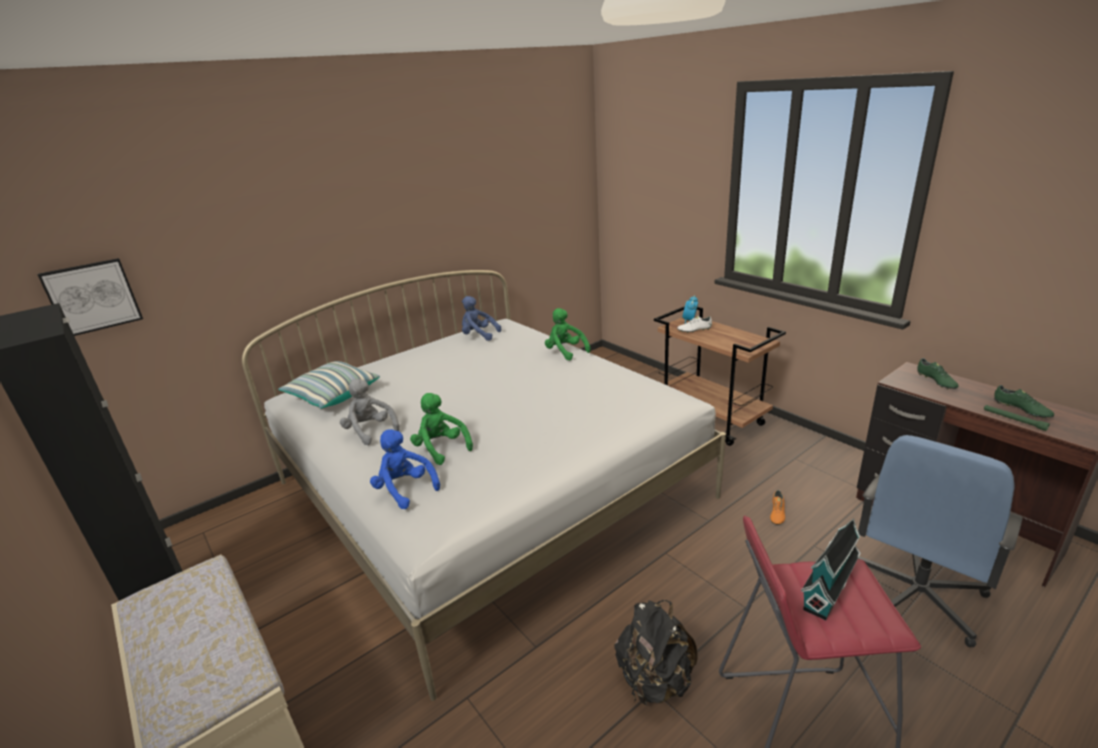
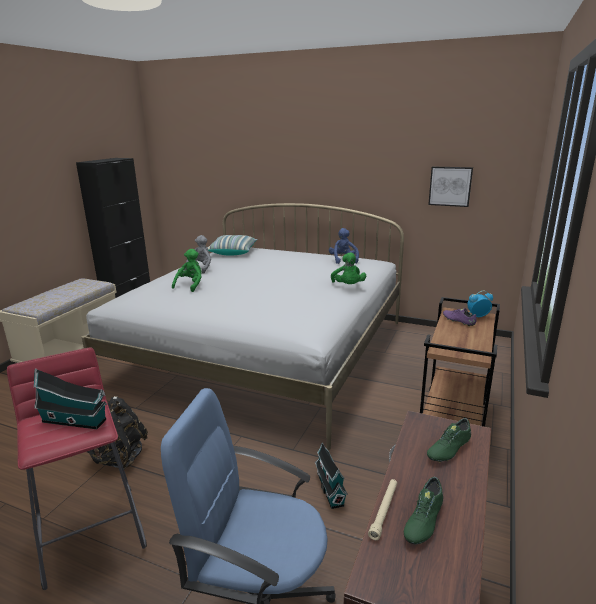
camera: 60 degrees right, 5 degrees down
picture [37,258,143,336] -> picture moved to [428,166,473,207]
blue plush toy [370,429,440,509] -> none
green plush toy [545,308,591,360] -> green plush toy turned 150 degrees clockwise [331,253,366,284]
white shoe [677,316,712,333] -> purple shoe [443,308,477,327]
orange shoe [770,490,785,525] -> toy house [315,442,348,509]
green flashlight [984,405,1050,431] -> beige flashlight [368,479,398,540]

